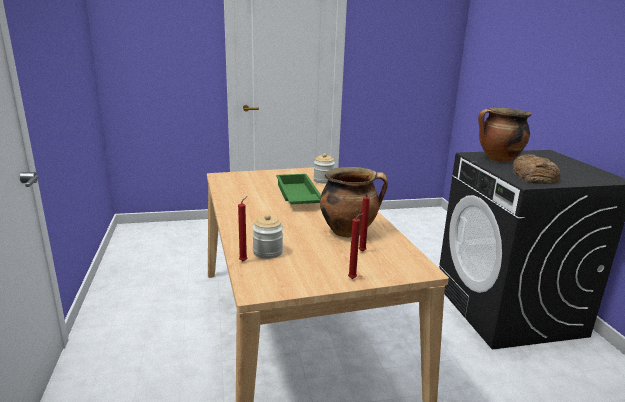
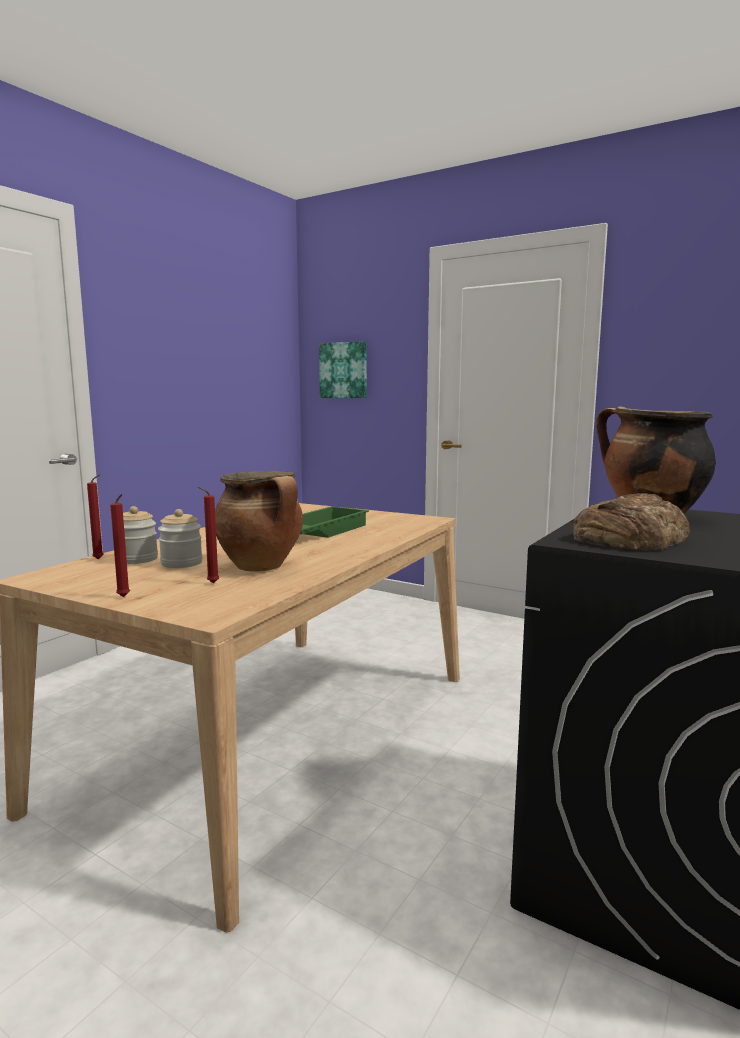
camera: 45 degrees right, 10 degrees down
jar [314,153,335,184] -> jar moved to [158,509,203,568]
none -> picture [319,341,367,398]

